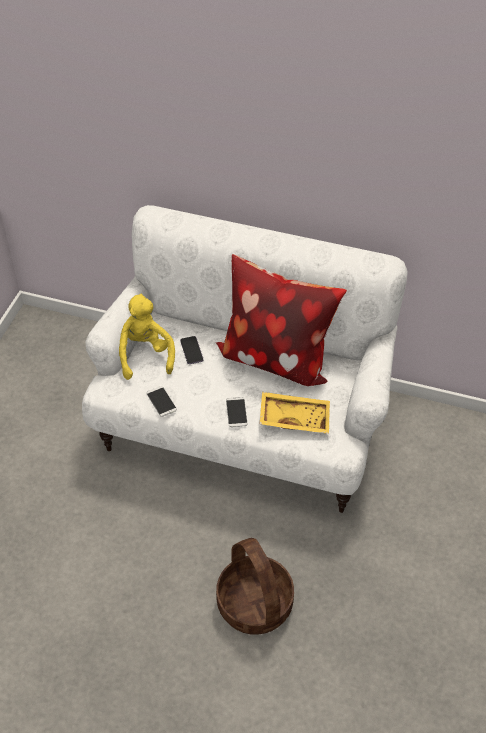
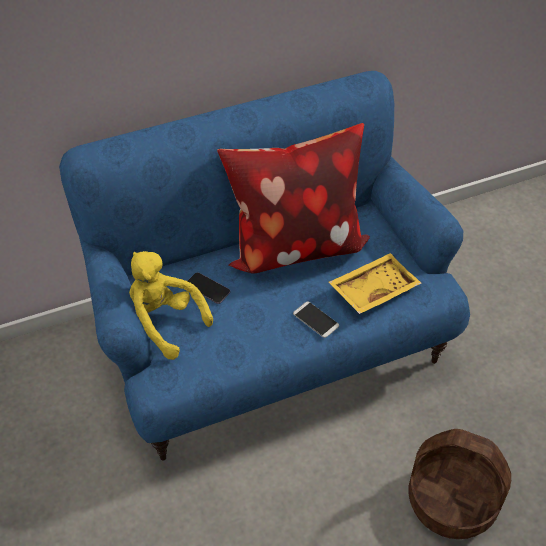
camera: 40 degrees left, 0 degrees up
white sofa [82,205,408,513] -> blue sofa [59,71,470,461]
phone [146,386,177,417] -> none

